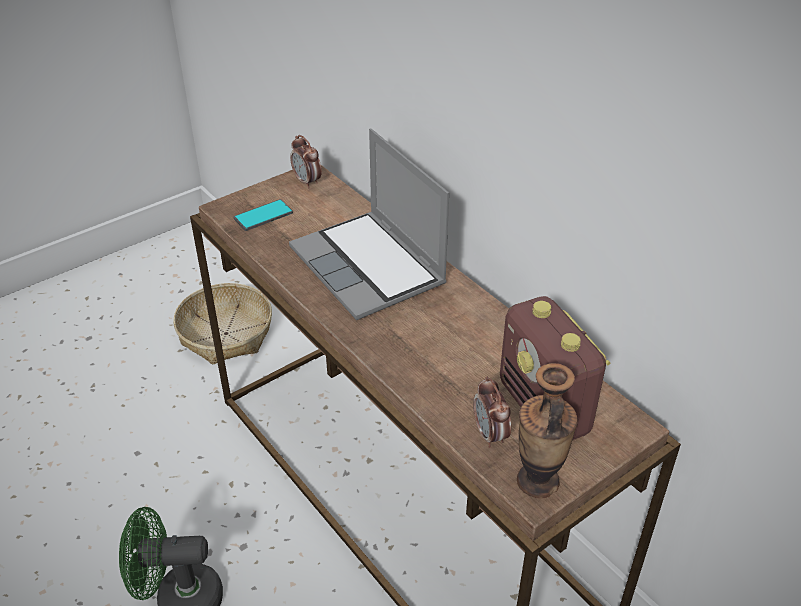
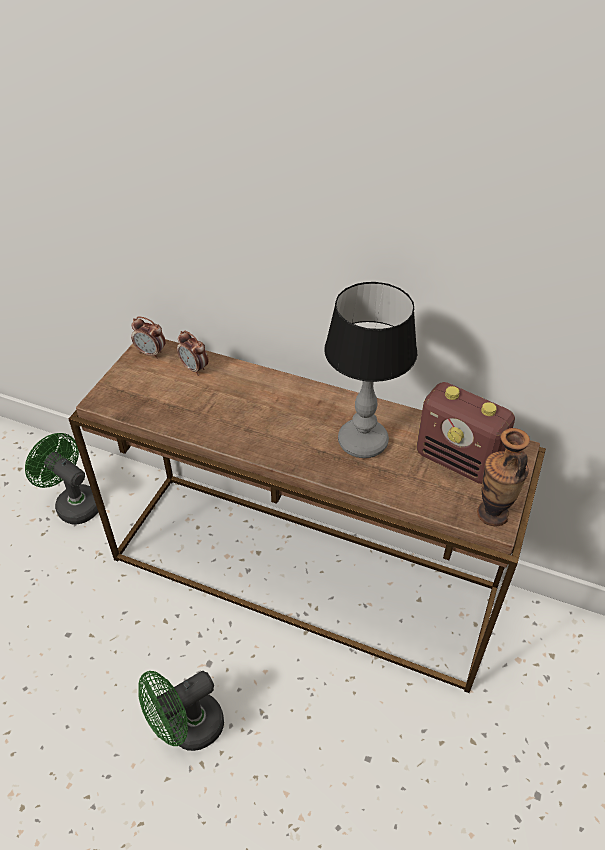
camera: 30 degrees left, 5 degrees up
basket [173,283,272,364] -> green fan [25,433,98,525]
phone [233,199,293,231] -> none
laptop [289,129,449,320] -> none
alarm clock [473,377,511,448] -> alarm clock moved to [177,331,208,376]
none -> table lamp [324,282,417,458]

